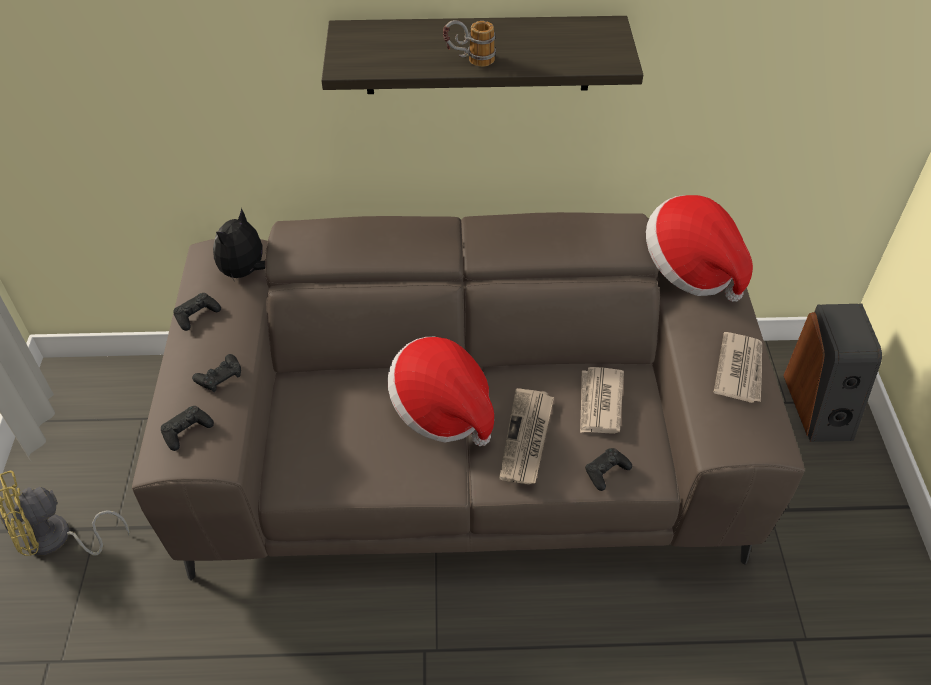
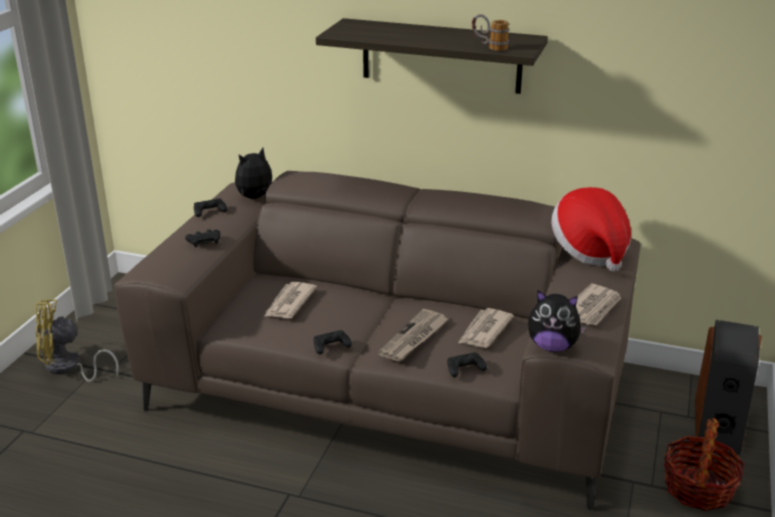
camera: 20 degrees right, 20 degrees down
black game controller [161,406,214,451] -> black game controller moved to [314,330,352,354]
hat [387,337,494,446] -> none
mug [443,20,496,67] -> mug moved to [472,14,509,51]
none -> newspaper [265,282,317,318]
none -> plush toy [528,290,587,352]
none -> basket [664,418,745,511]

